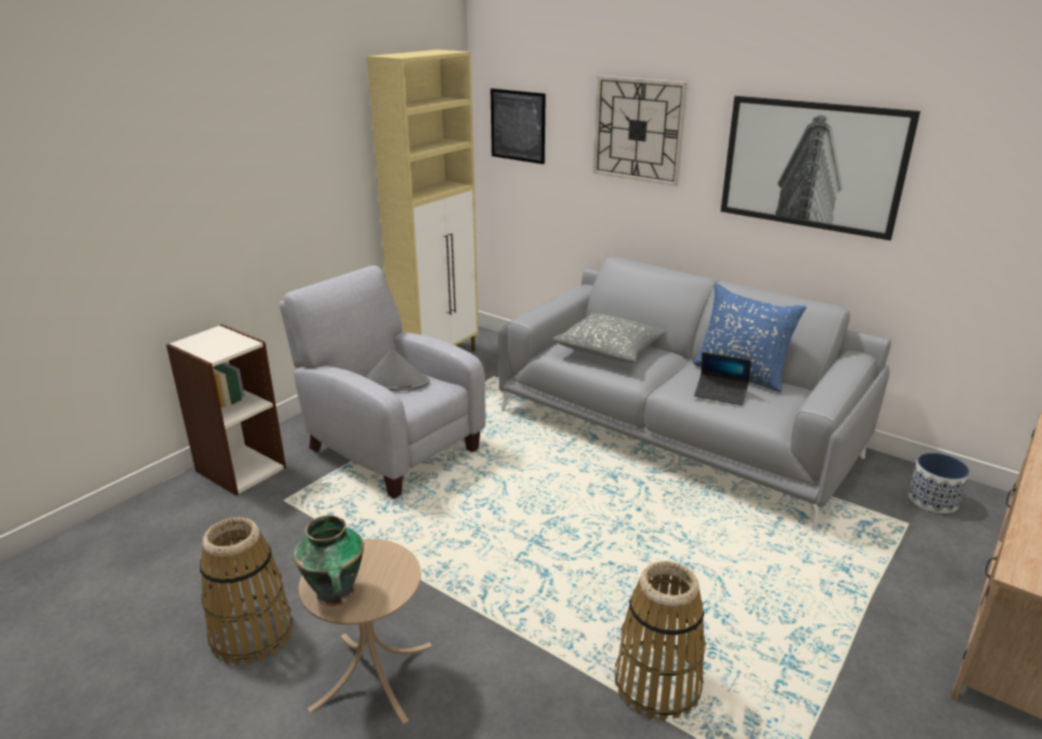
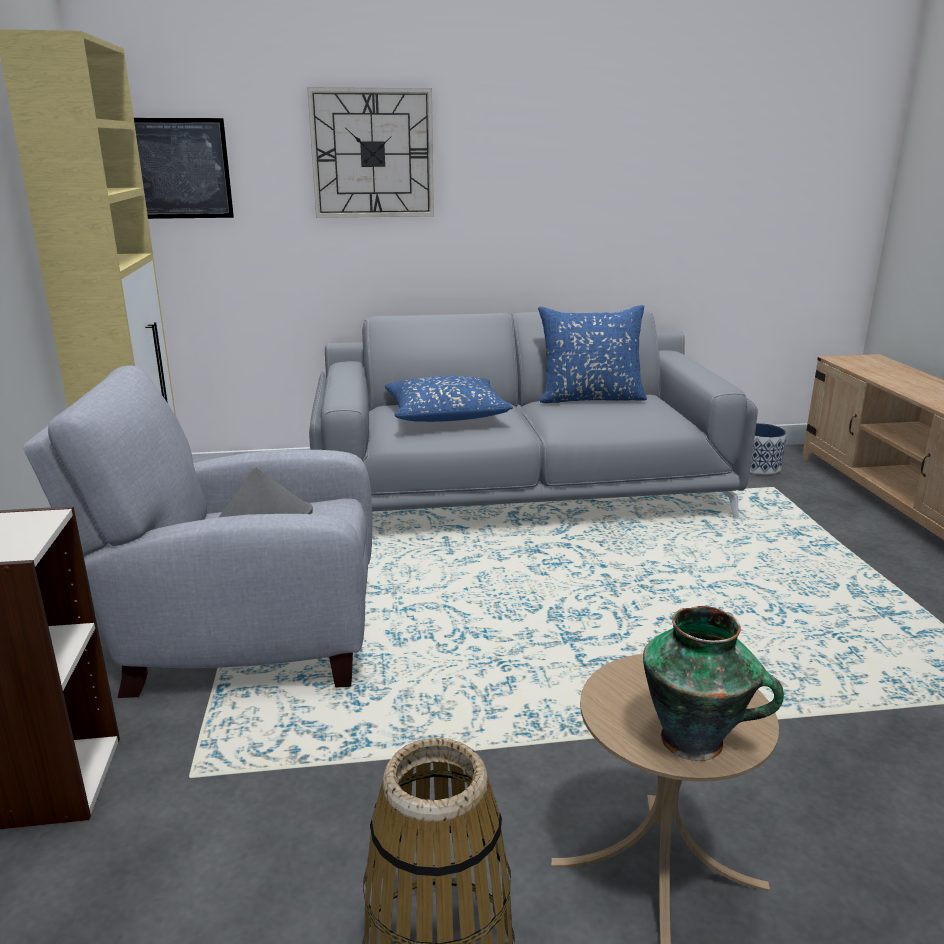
camera: 45 degrees left, 5 degrees down
grey pillow [552,312,667,363] -> blue pillow [385,376,513,422]
basket [615,561,706,721] -> none
laptop [694,352,751,405] -> none
picture [721,96,920,240] -> none

